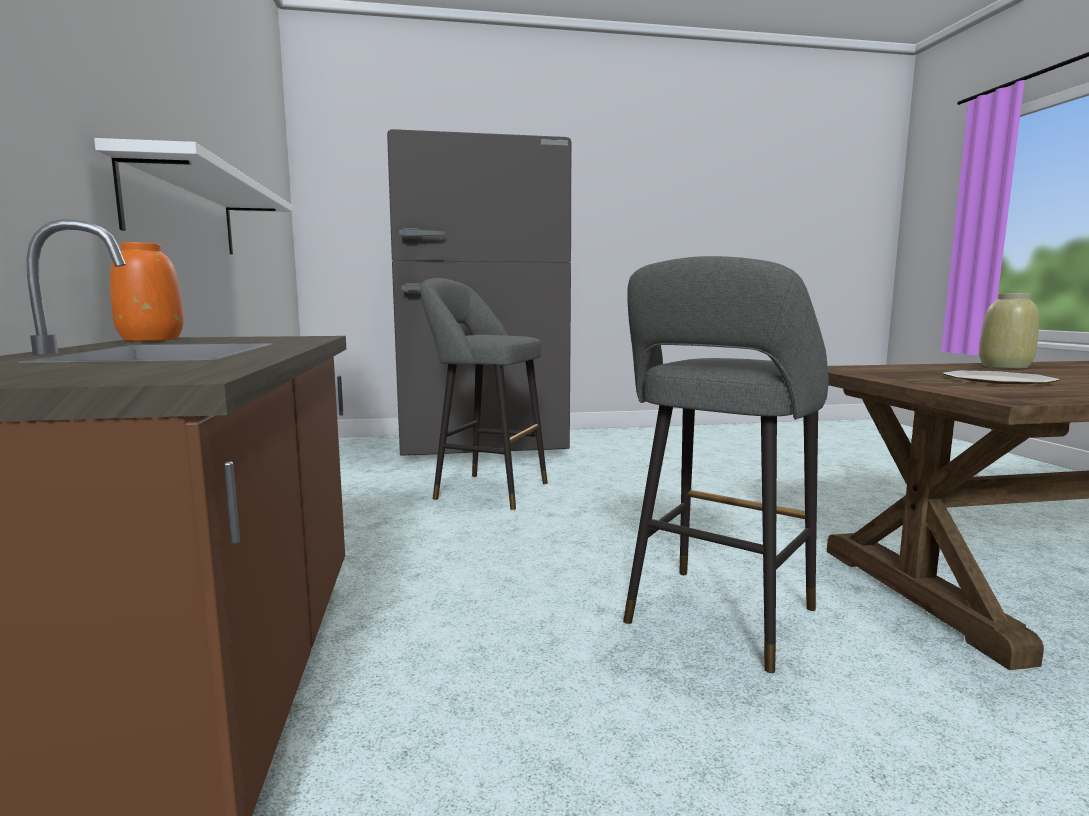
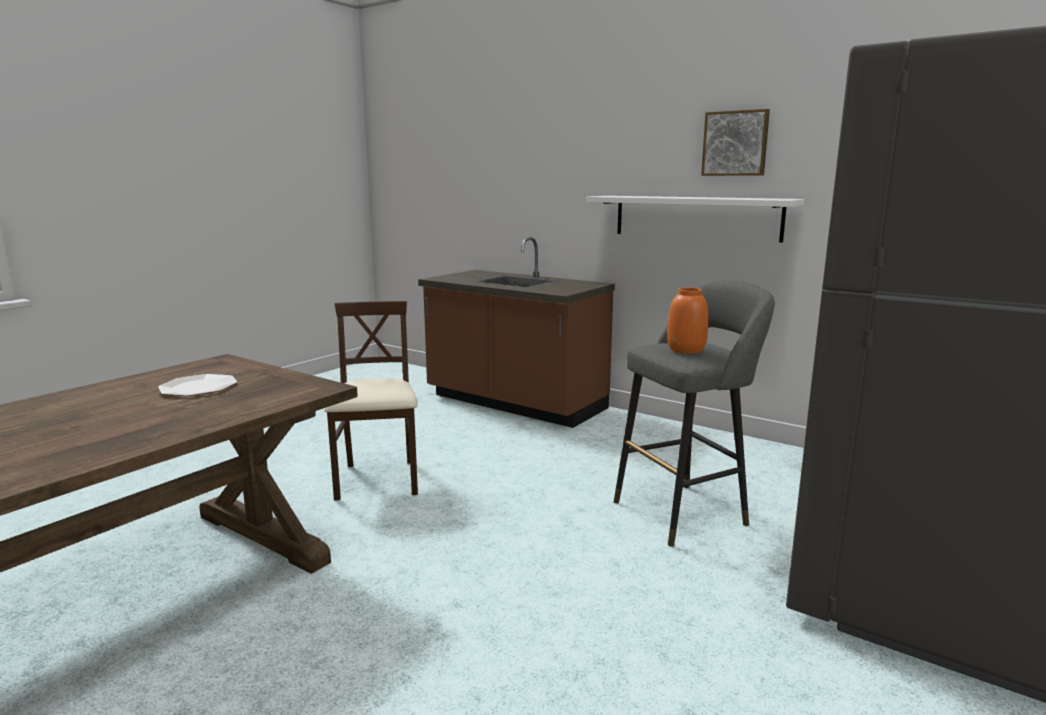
camera: 135 degrees right, 5 degrees up
orange vase [110,242,183,341] -> orange vase moved to [667,288,708,354]
grey stool [623,256,829,673] -> beige chair [324,301,418,501]
beige vase [979,293,1039,369] -> none
none -> picture [701,109,770,176]

